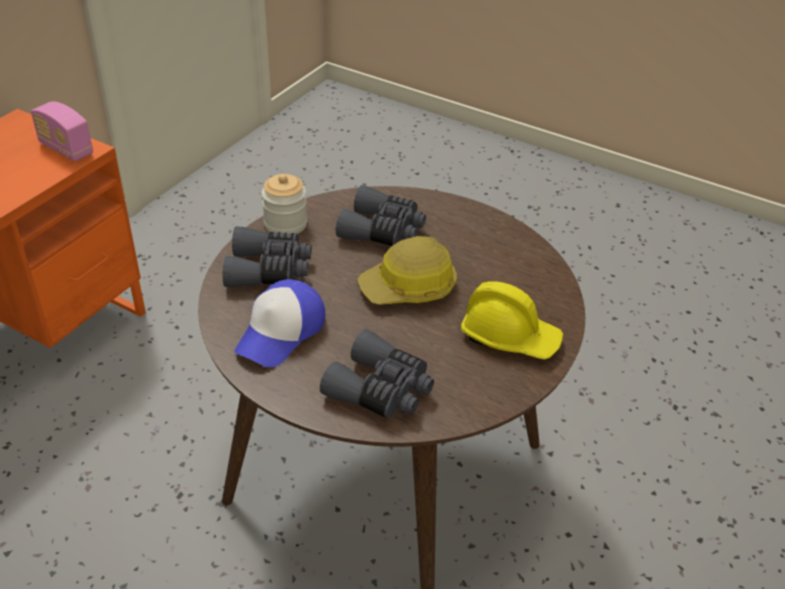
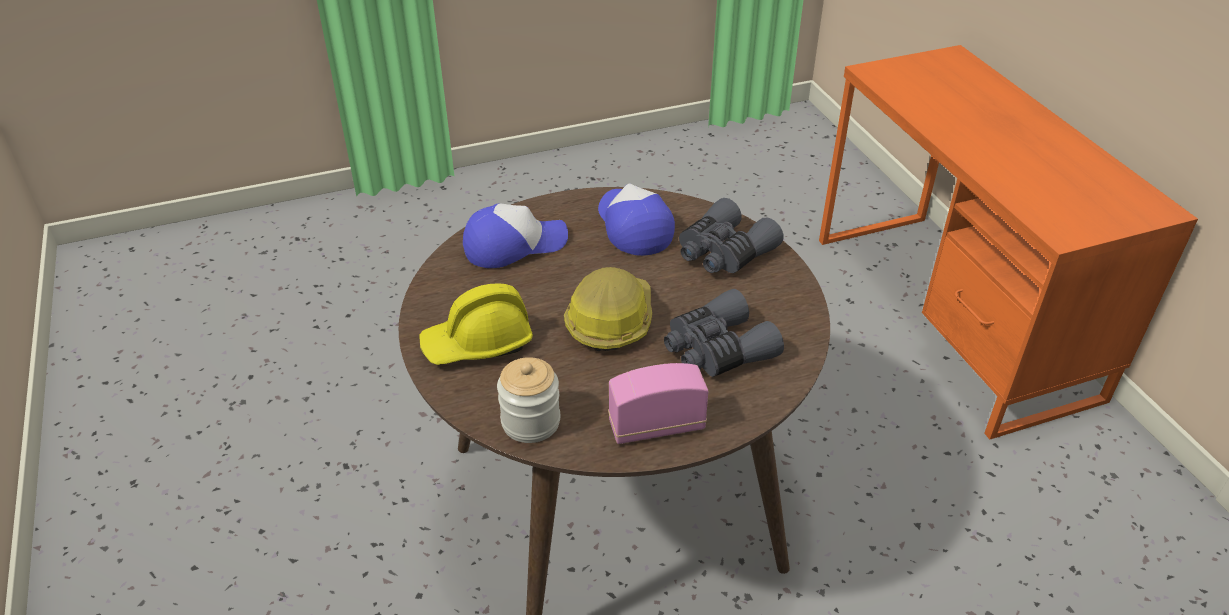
camera: 130 degrees right, 0 degrees up
radio [31,101,93,162] -> radio moved to [608,363,708,444]
jar [261,174,307,234] -> jar moved to [497,357,560,443]
grey binoculars [320,329,434,418] -> cap [463,203,568,268]

